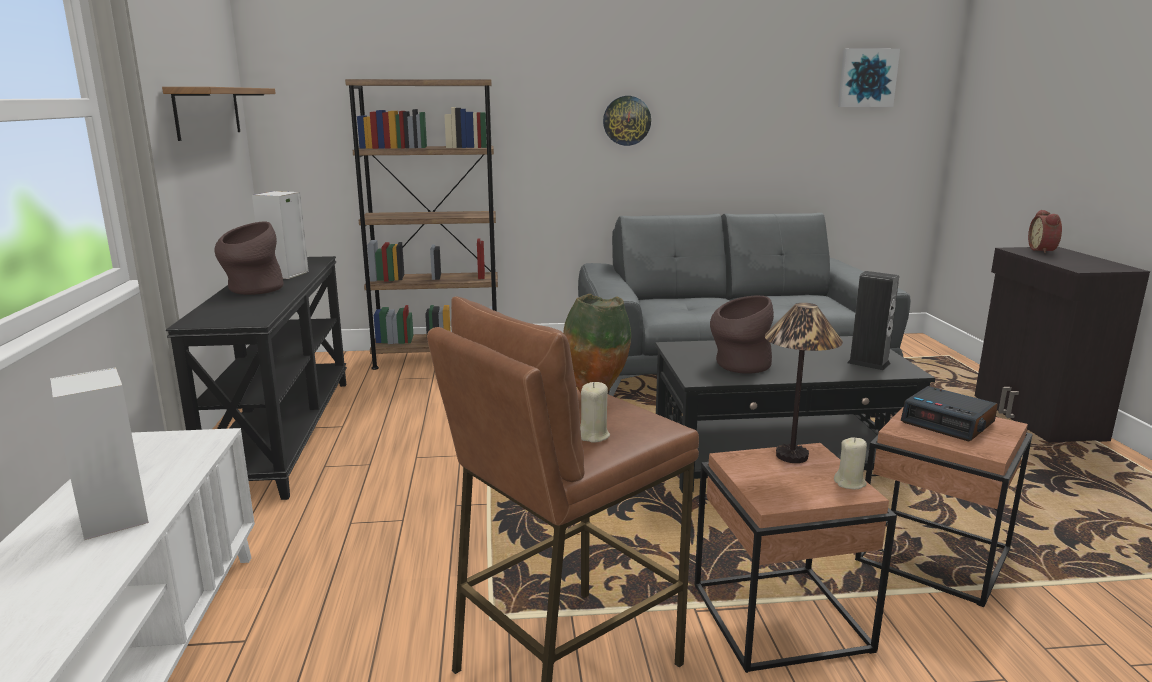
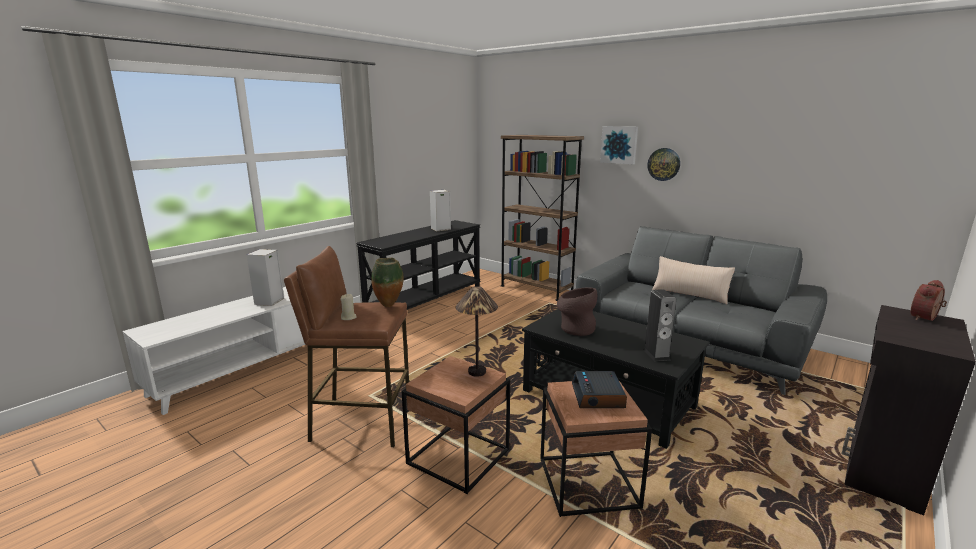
camera: 45 degrees right, 0 degrees up
shelf [162,87,276,141] -> none
brown vase [214,222,284,295] -> none
beige candle [834,437,867,489] -> none
picture [838,48,900,107] -> picture moved to [600,126,638,164]
none -> beige pillow [652,256,735,304]

